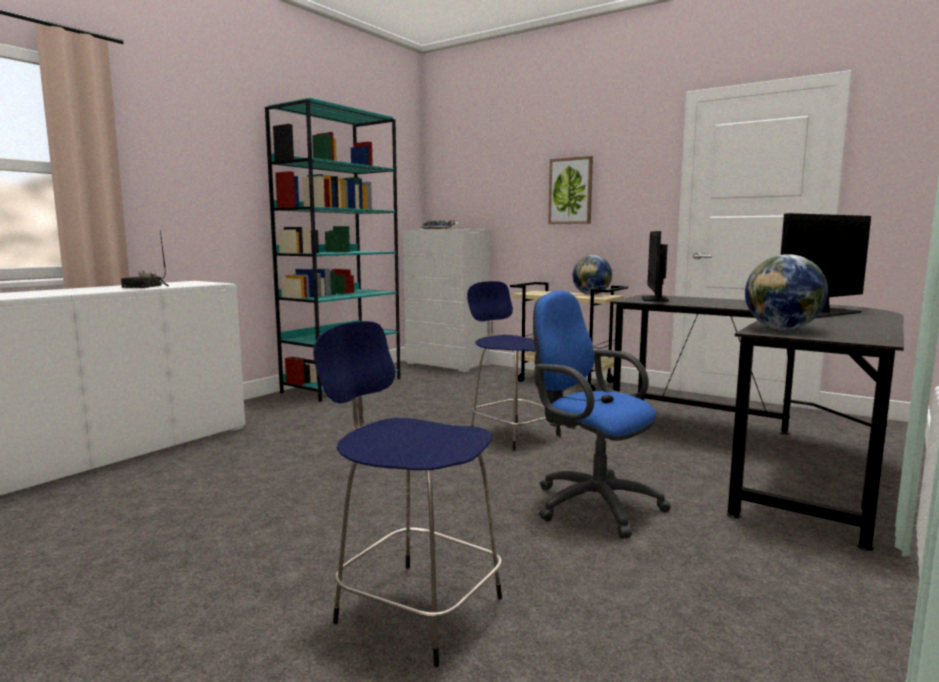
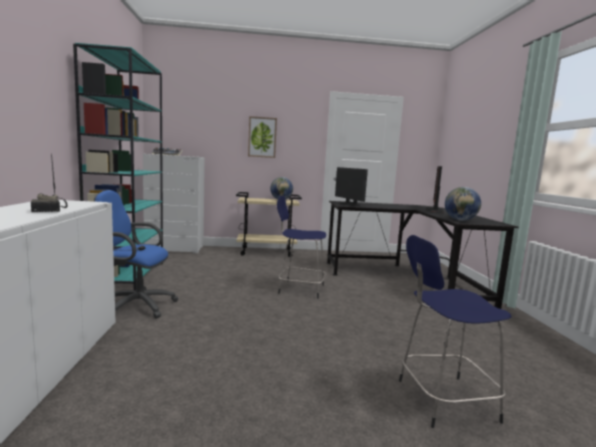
camera: 40 degrees left, 0 degrees up
blue office chair [533,290,671,539] -> blue office chair moved to [94,190,178,318]

